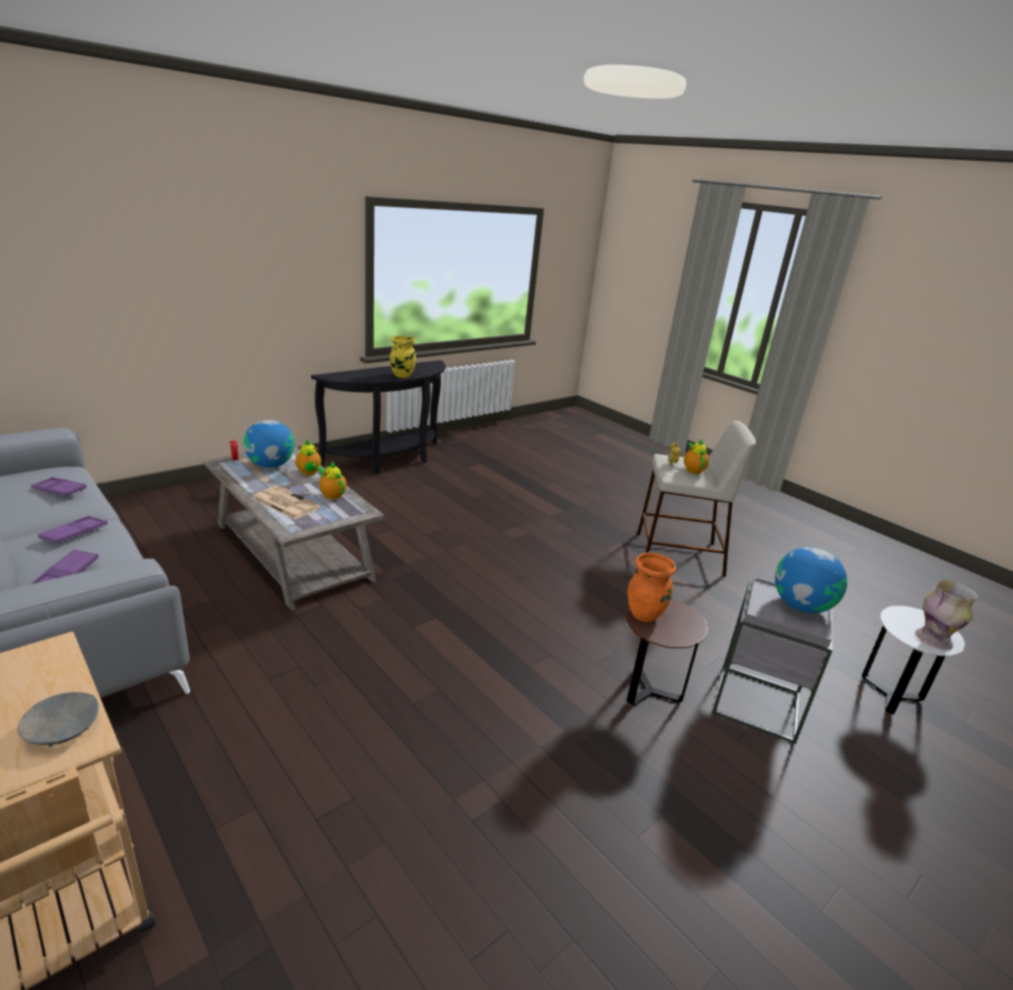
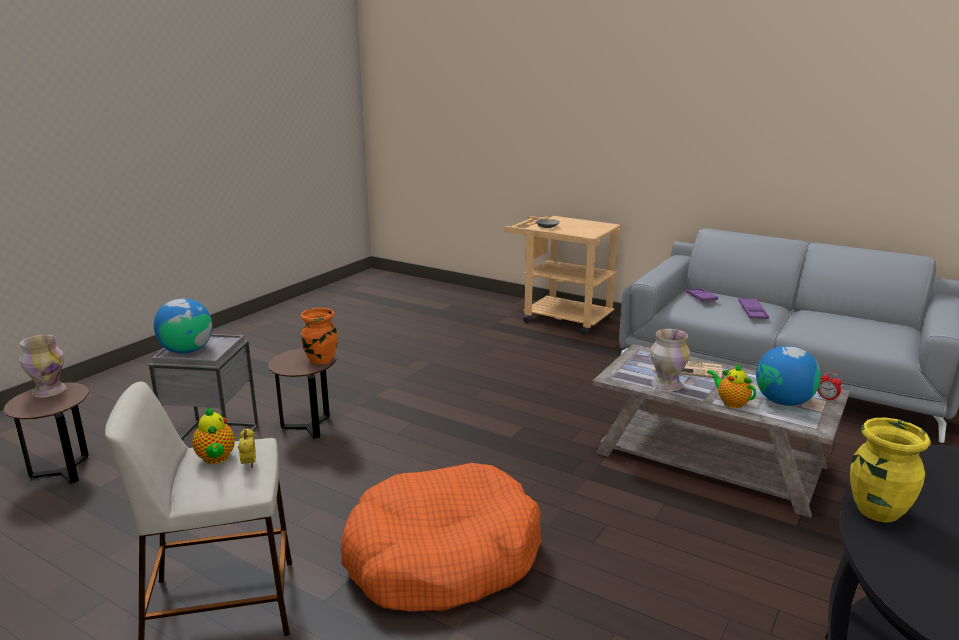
camera: 165 degrees right, 5 degrees down
purple tray [31,477,87,497] -> none
teapot [316,461,347,500] -> vase [650,329,690,391]
white side table [862,606,965,715] -> brown side table [4,383,89,484]
none -> orange dog bed [341,463,541,611]

